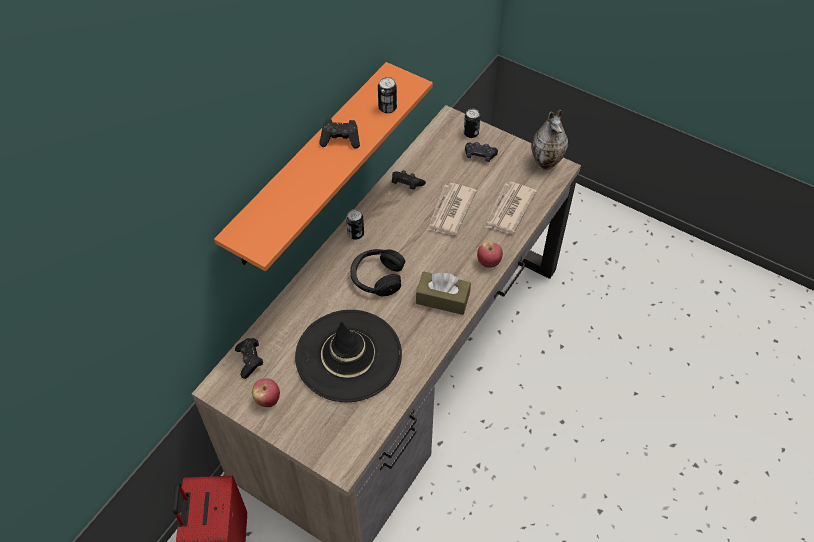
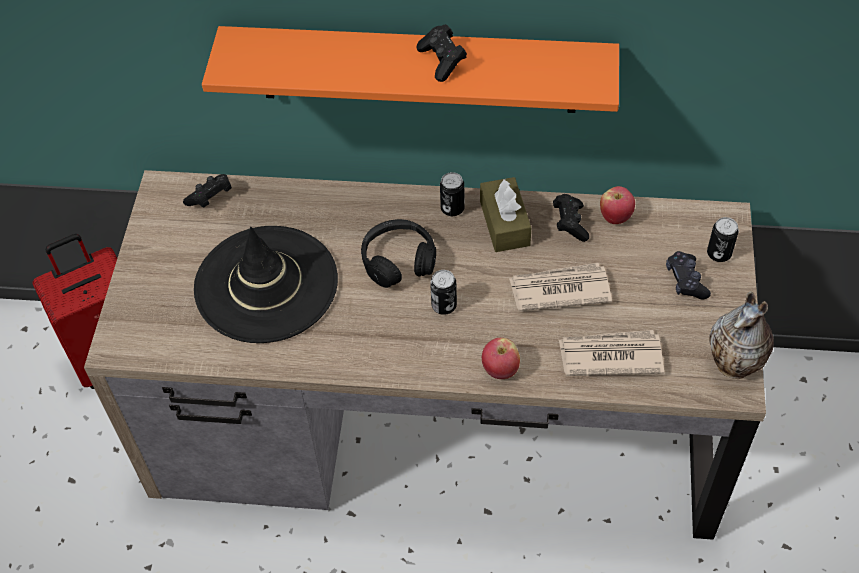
camera: 65 degrees right, 0 degrees up
apple [252,379,280,407] -> apple moved to [600,186,635,224]
can [378,77,397,113] -> can moved to [430,270,457,315]
brown tissue box [416,272,471,315] -> brown tissue box moved to [480,177,531,252]

